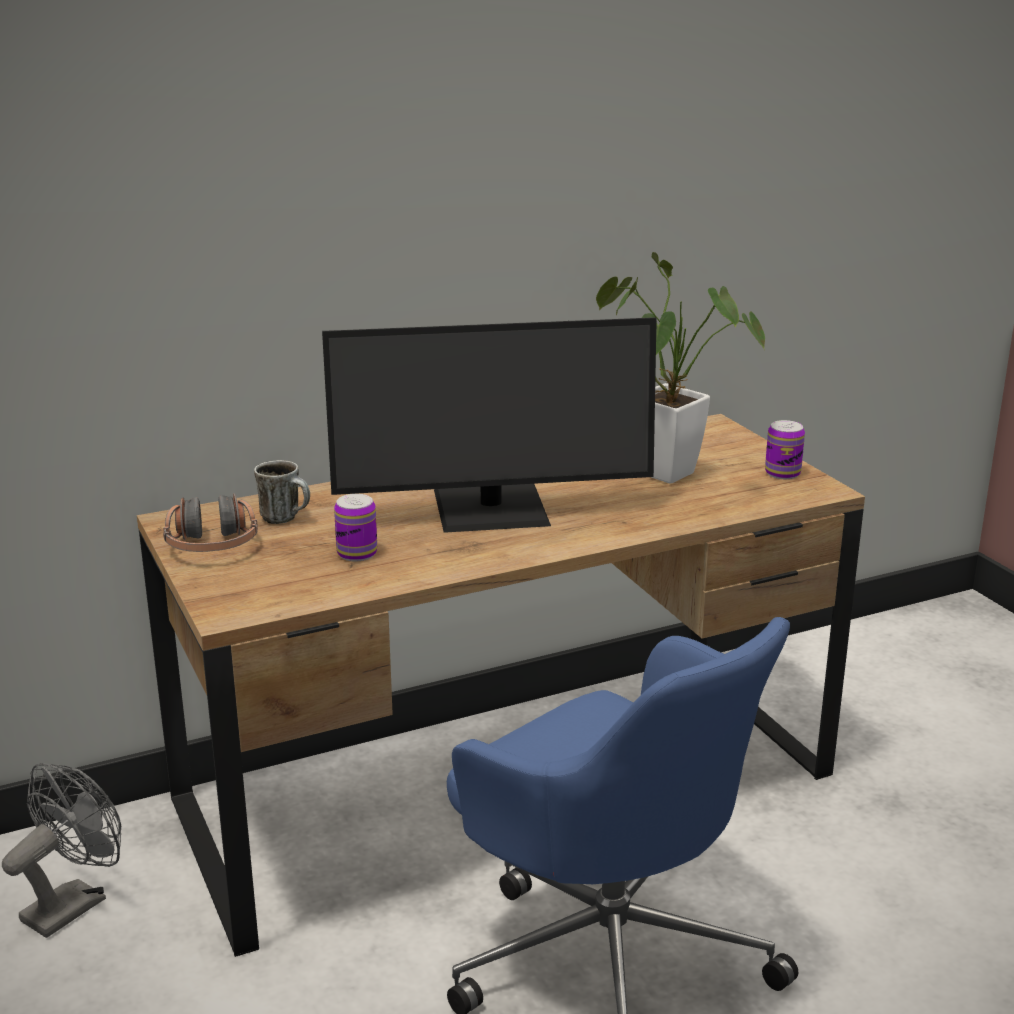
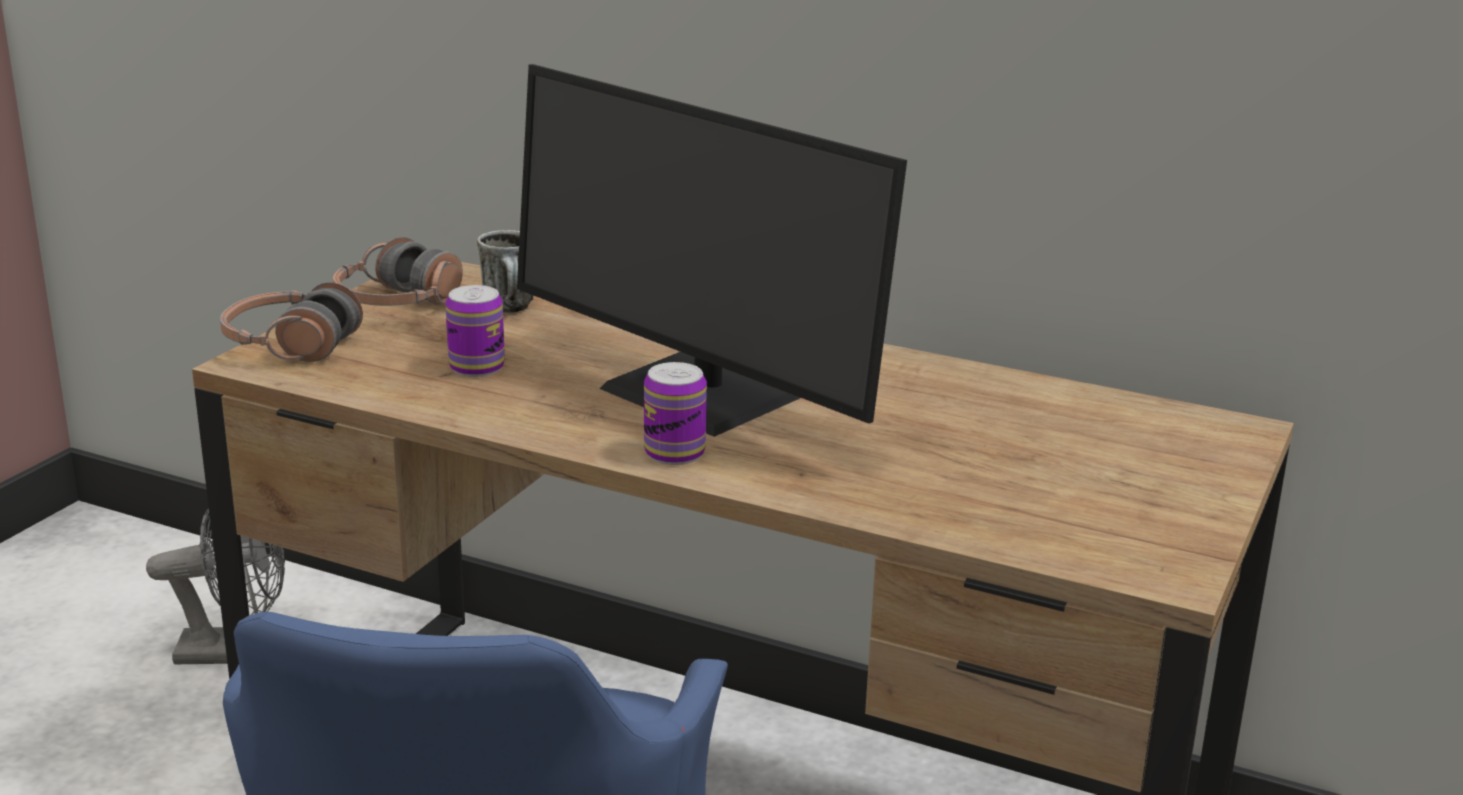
camera: 50 degrees right, 0 degrees up
potted plant [596,252,765,483] -> none
can [765,420,805,479] -> can moved to [644,362,707,465]
none -> headphones [220,282,363,362]

